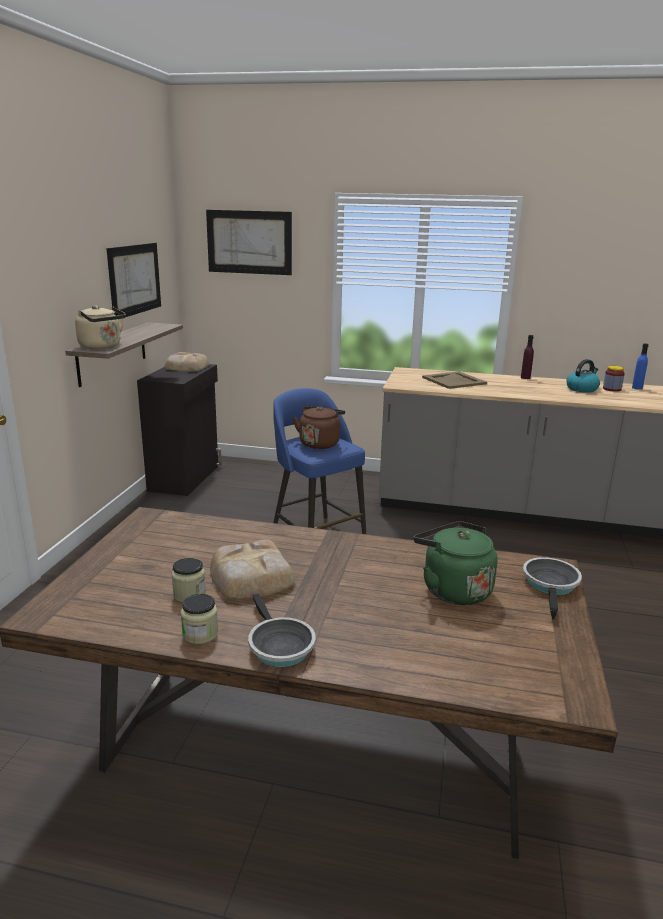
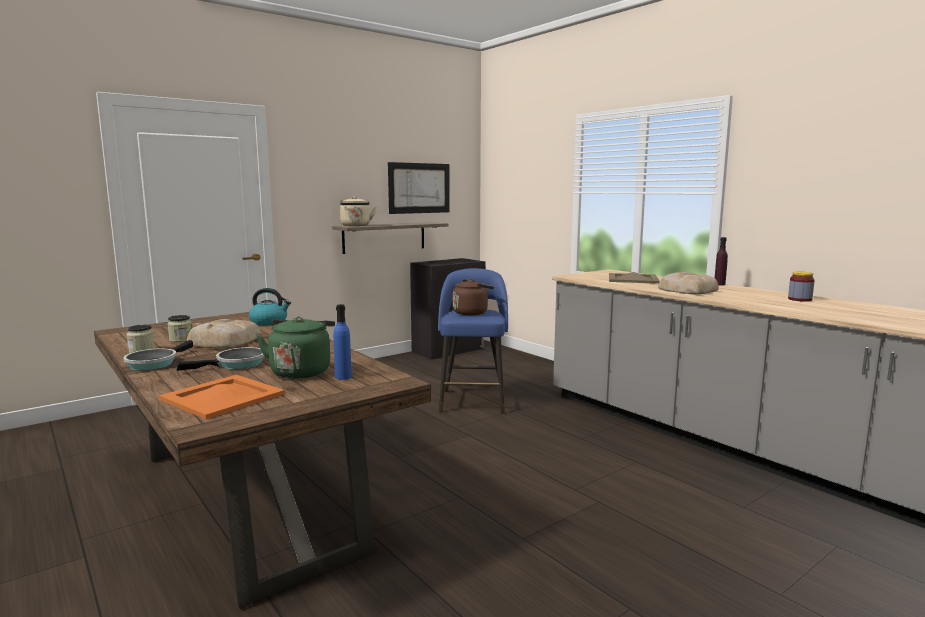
camera: 40 degrees right, 10 degrees down
bread [165,352,209,372] -> bread moved to [658,272,719,295]
picture [206,210,292,275] -> none
frying pan [523,557,582,620] -> frying pan moved to [177,347,264,371]
kettle [567,359,600,393] -> kettle moved to [249,288,291,326]
blue bottle [632,343,649,390] -> blue bottle moved to [333,304,352,380]
none -> orange tray [159,375,285,419]

